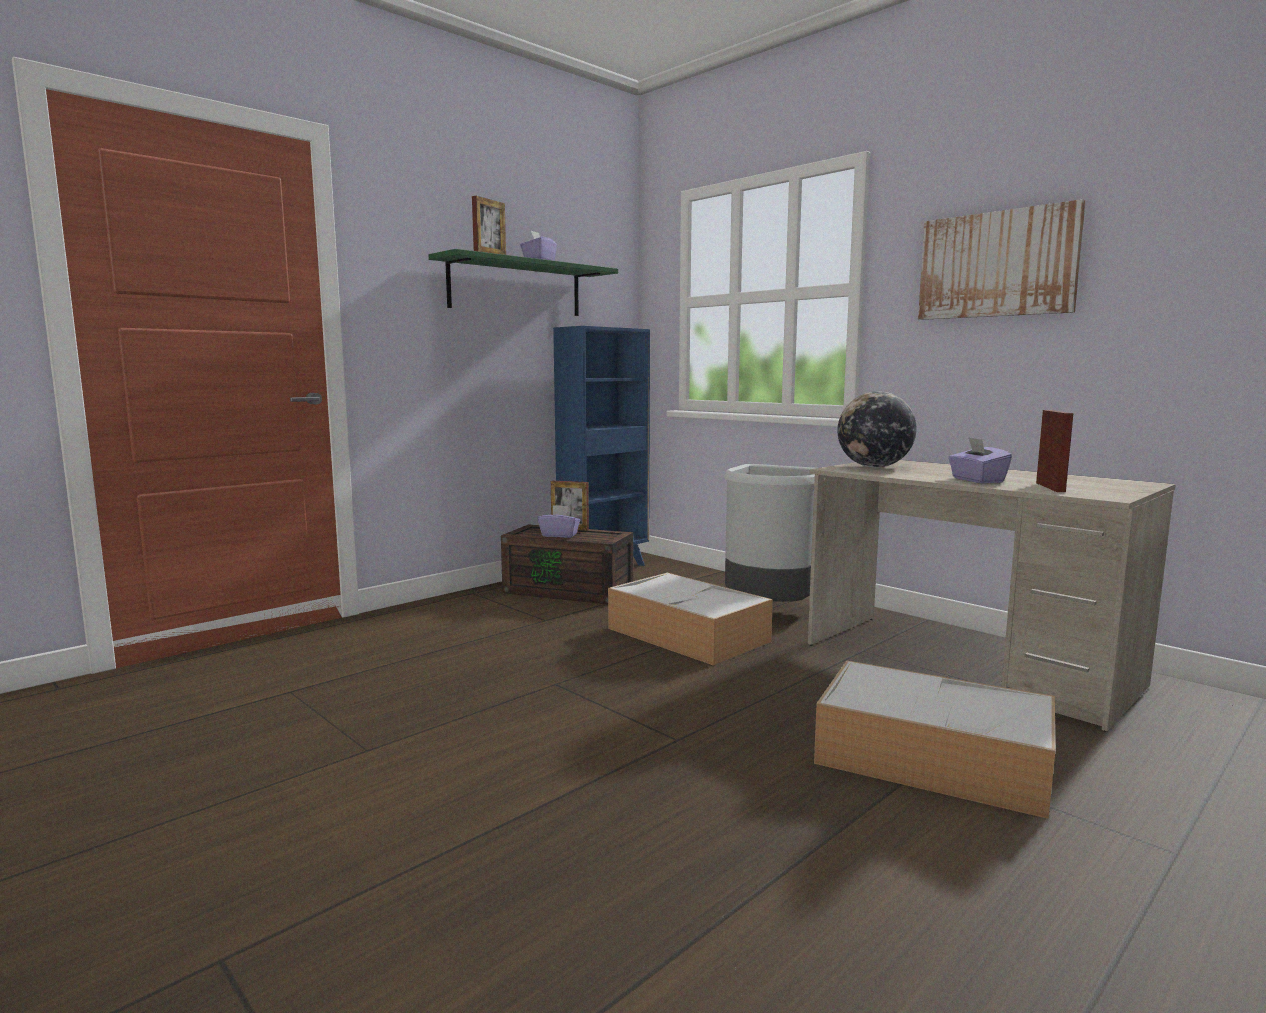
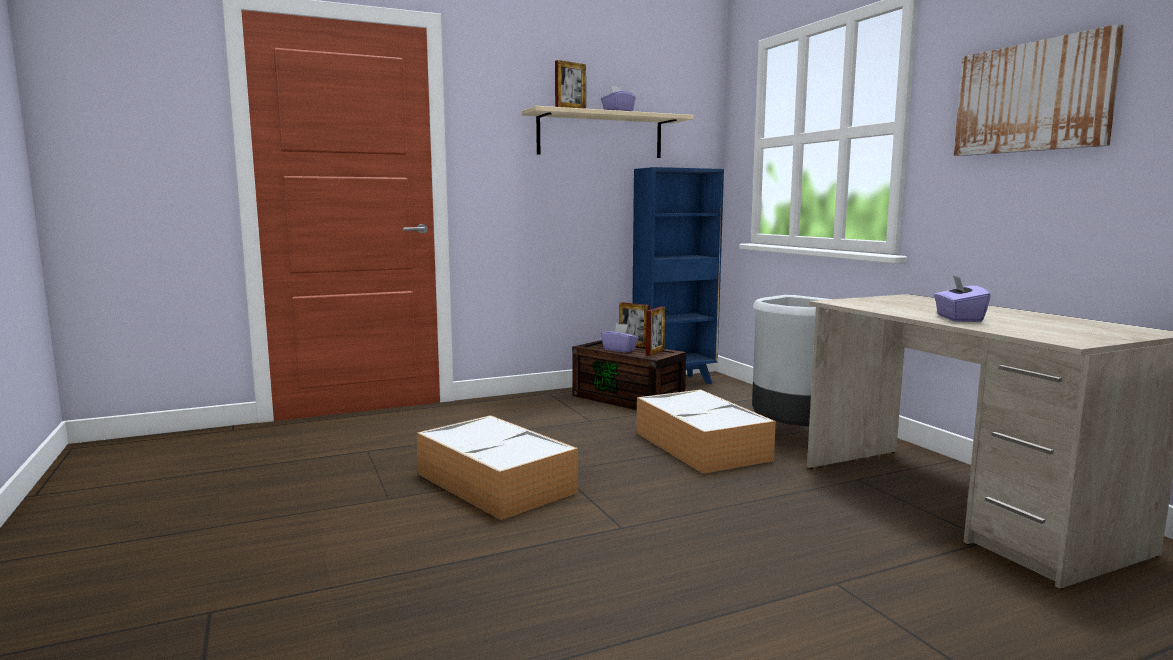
camera: 20 degrees right, 0 degrees up
green shelf [429,249,618,316] -> beige shelf [522,106,694,158]
storage box [814,661,1055,819] -> storage box moved to [417,415,578,520]
globe [837,391,916,468] -> none
picture frame [1036,410,1074,492] -> picture frame moved to [646,307,665,356]

